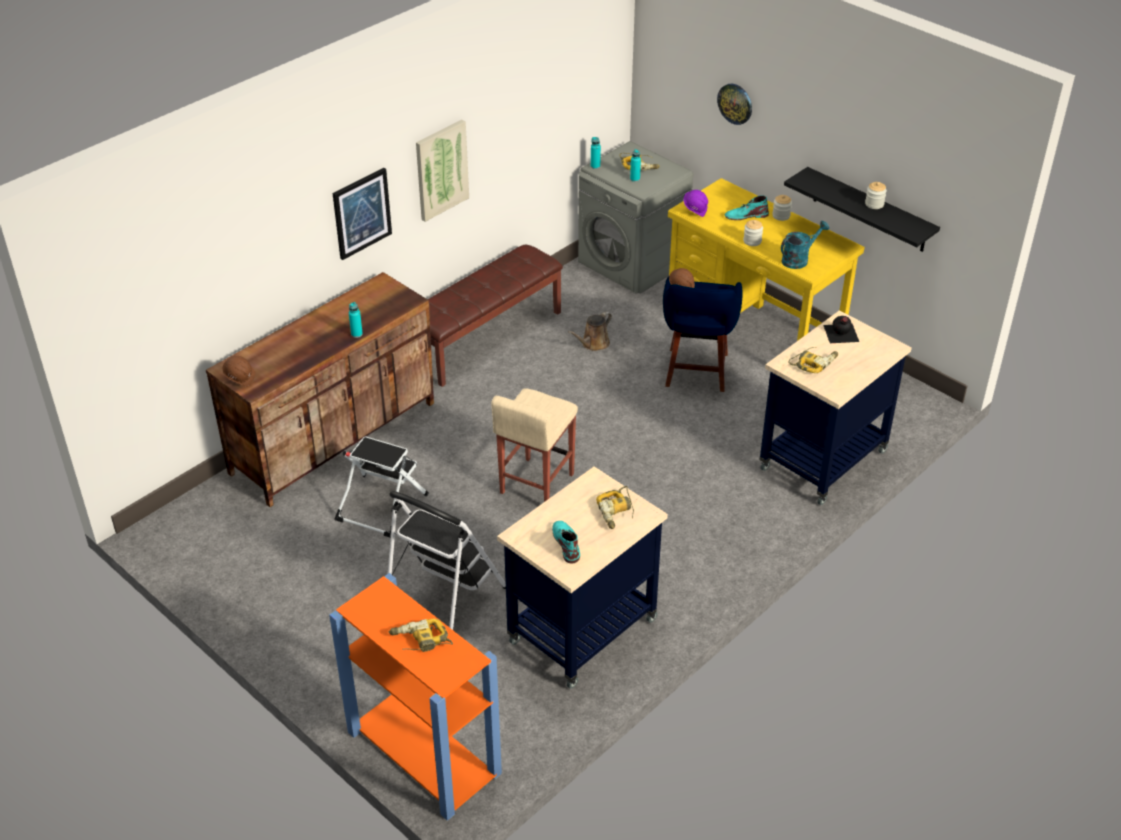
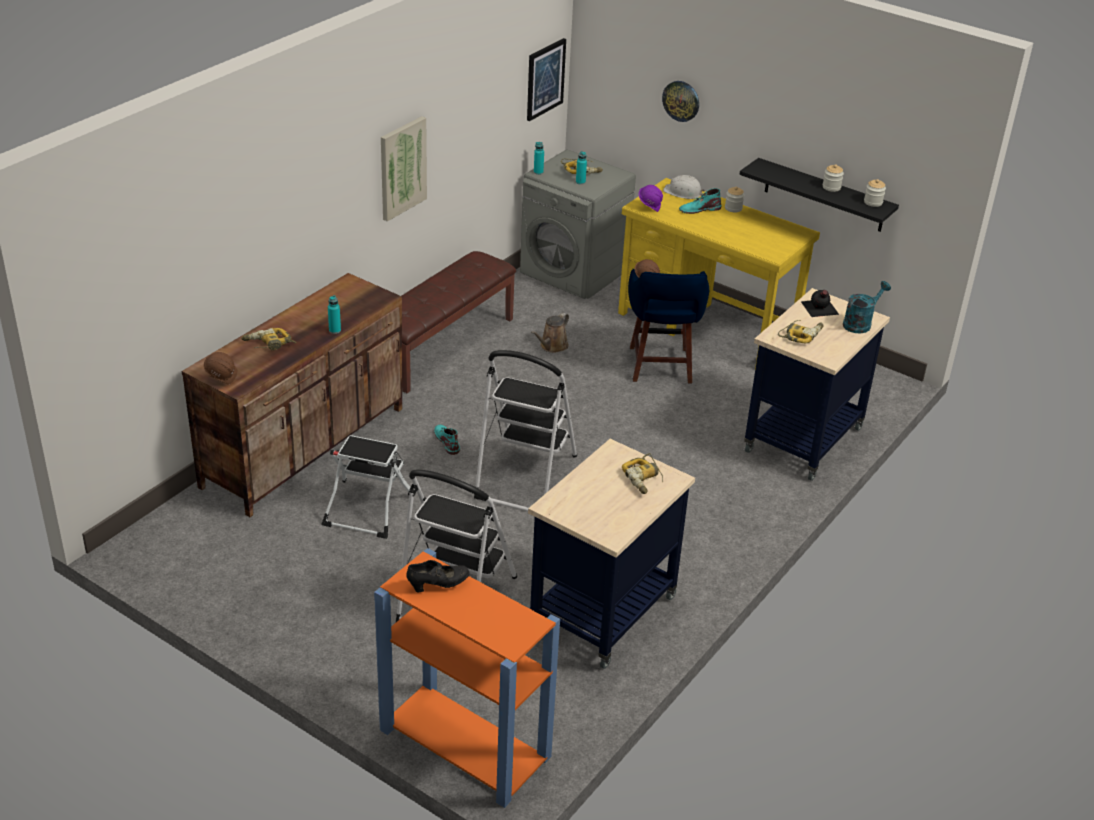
camera: 10 degrees left, 5 degrees down
picture [333,168,392,260] -> picture moved to [527,38,566,121]
power drill [389,618,453,652] -> power drill moved to [241,328,296,351]
beige stool [491,388,578,502] -> step ladder [474,350,577,512]
turquoise boot [552,521,580,563] -> turquoise boot moved to [434,425,460,455]
jar [743,220,763,246] -> jar moved to [864,179,886,207]
turquoise watering can [781,221,829,269] -> turquoise watering can moved to [843,281,891,334]
none -> black shoe [406,560,470,593]
none -> white hard hat [663,175,705,199]

